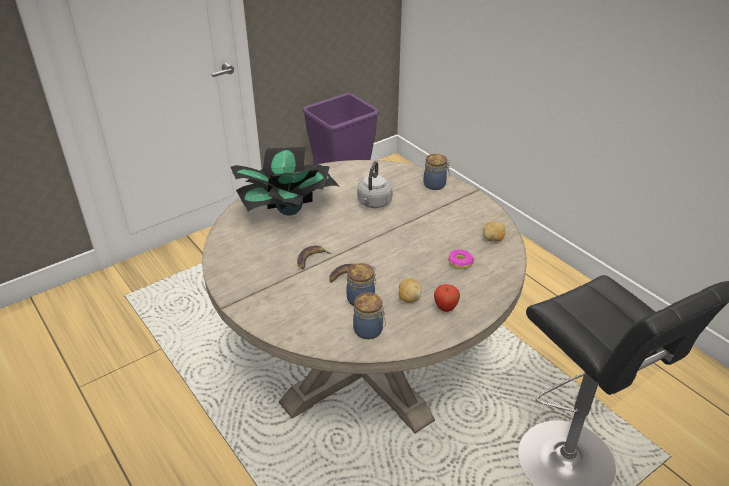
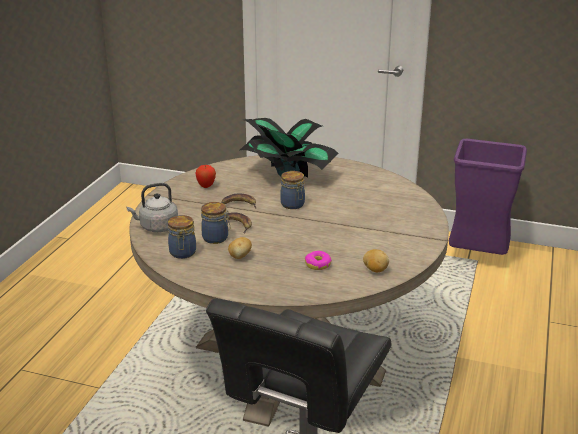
camera: 55 degrees right, 10 degrees down
grey kettle [357,161,393,208] -> grey kettle moved to [127,183,178,232]
jar [423,154,450,190] -> jar moved to [280,171,305,209]
apple [434,284,460,312] -> apple moved to [195,165,216,188]

